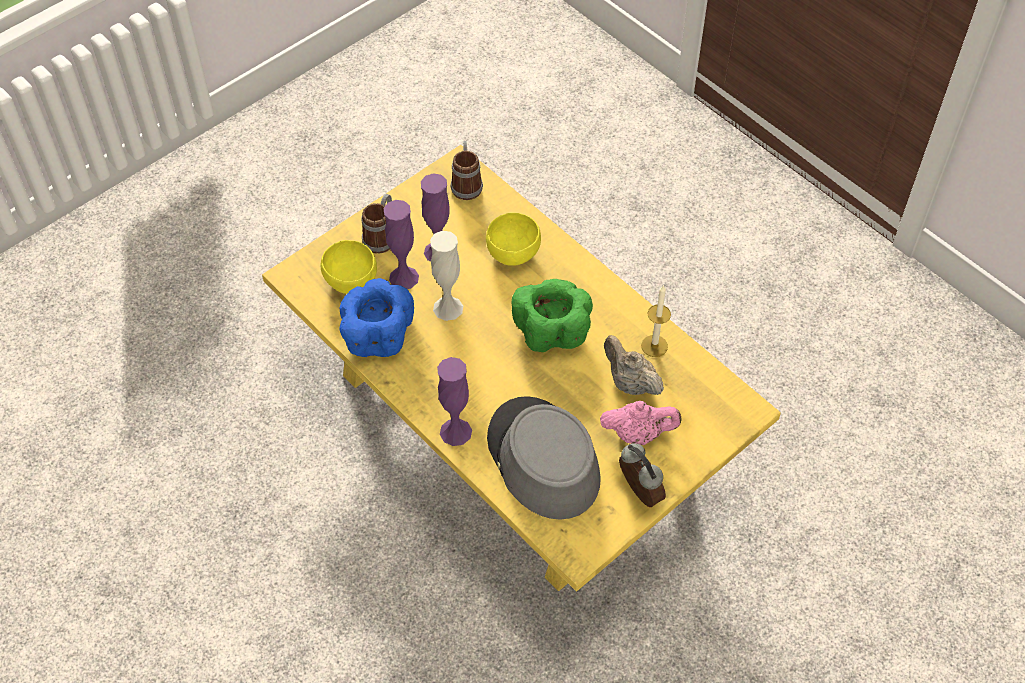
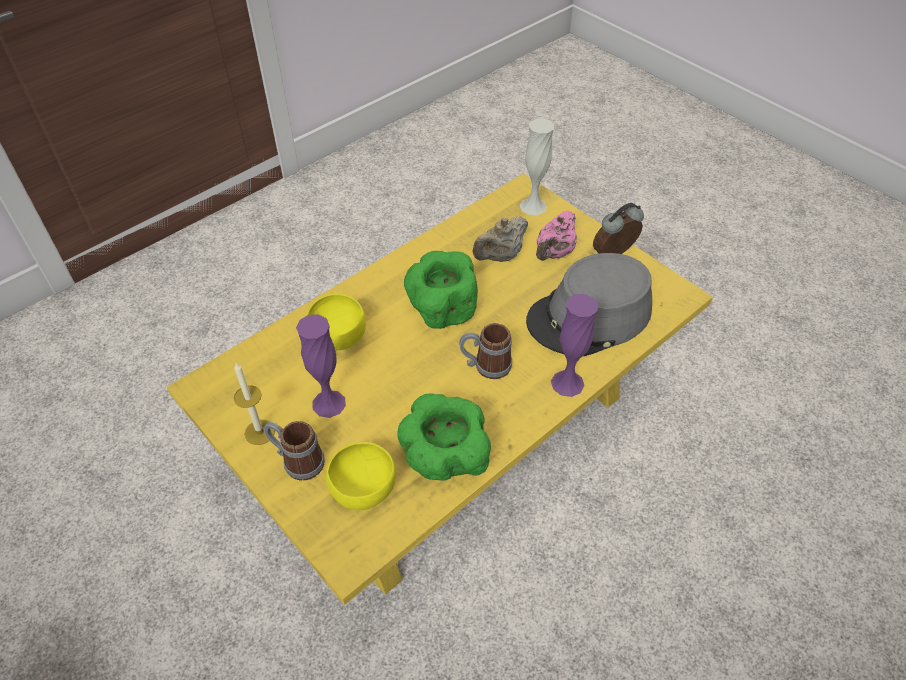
camera: 90 degrees left, 5 degrees down
blue bowl [339,278,414,357] -> green bowl [397,393,491,481]
purple vase [383,200,419,289] -> none
white vase [430,231,463,321] -> white vase moved to [520,118,554,215]
mug [451,141,483,200] -> mug moved to [459,323,512,379]
pink teapot [600,401,681,445] -> pink teapot turned 150 degrees counterclockwise [536,210,577,261]
candle [641,285,671,357] -> candle moved to [234,363,275,445]

